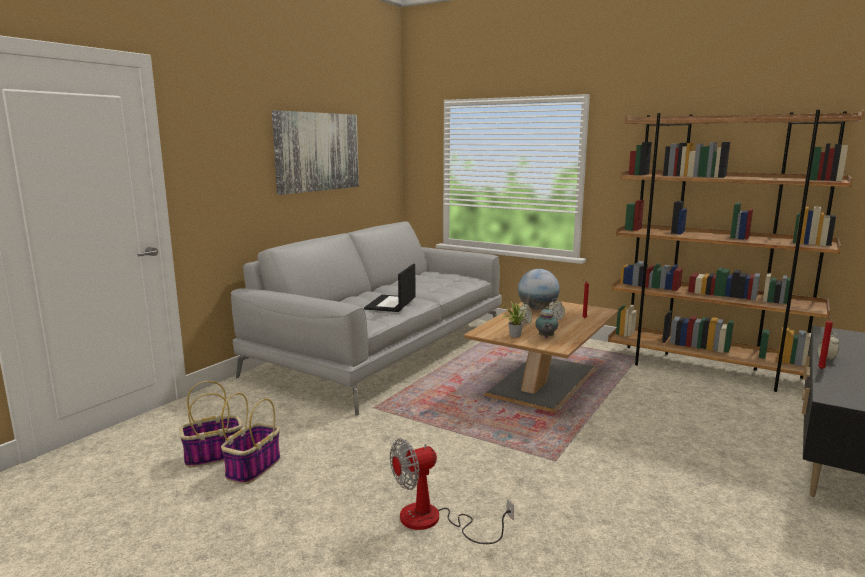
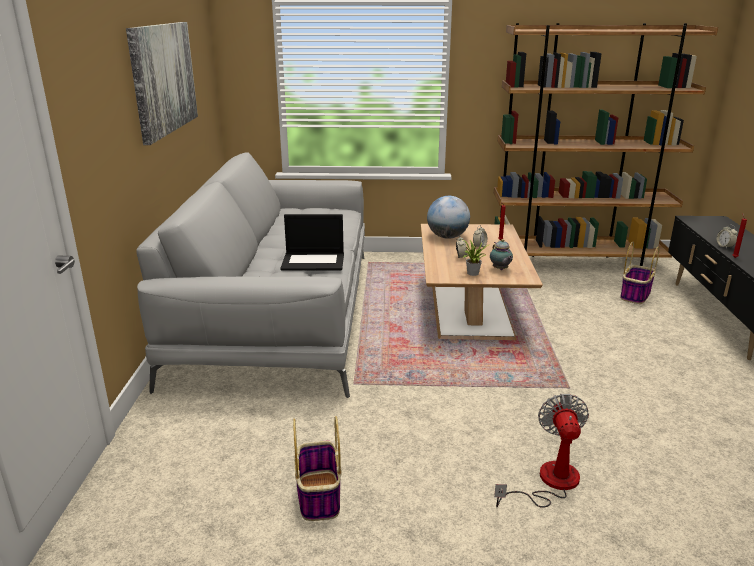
camera: 30 degrees left, 10 degrees up
basket [179,381,243,468] -> basket moved to [620,242,659,304]
laptop [364,264,416,312] -> laptop turned 75 degrees counterclockwise [281,214,344,270]
fan [390,438,514,544] -> fan turned 150 degrees clockwise [494,394,589,508]

